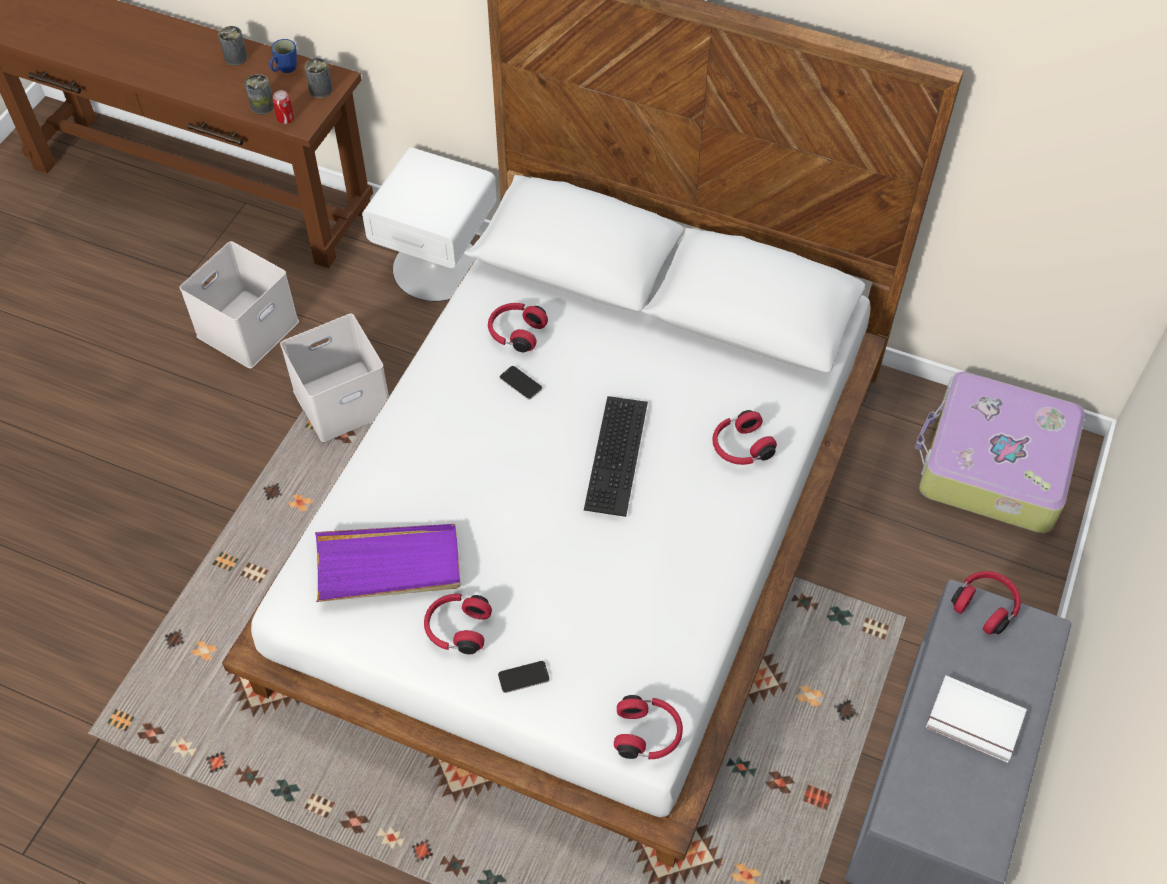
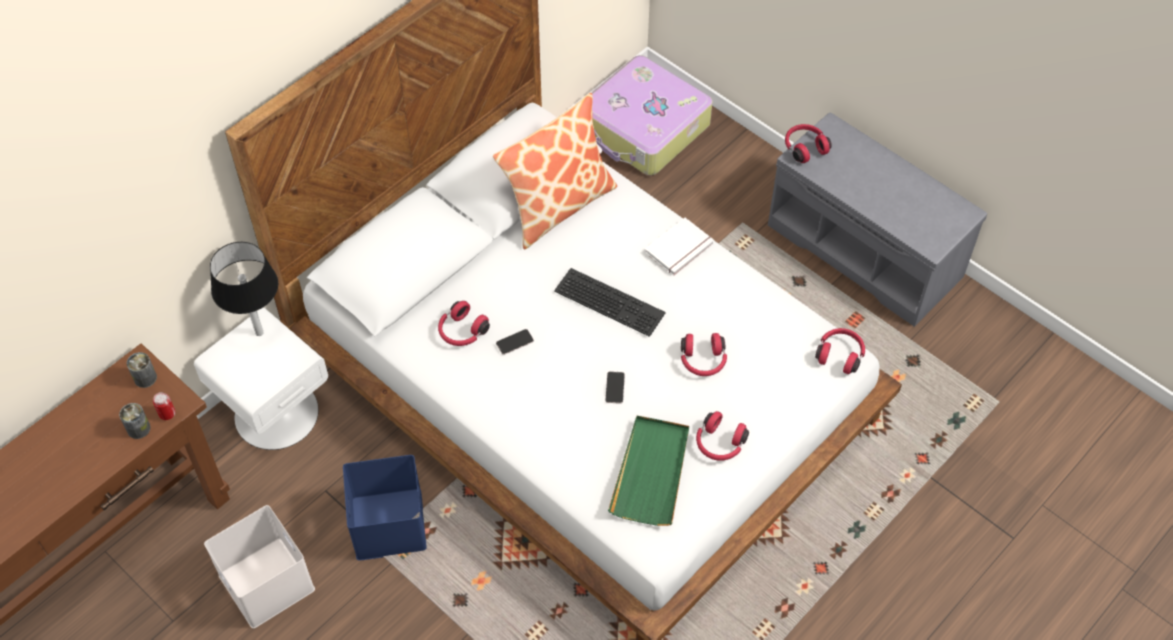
camera: 70 degrees left, 0 degrees up
can [218,26,248,66] -> none
blue mug [270,39,297,73] -> none
white storage box [280,314,389,442] -> blue storage box [343,455,427,561]
purple tray [315,524,461,602] -> green tray [608,416,689,526]
phone [498,661,550,693] -> phone moved to [605,371,625,404]
red headphones [712,410,777,465] -> red headphones moved to [681,333,727,376]
white book [926,676,1027,763] -> white book moved to [644,218,714,276]
none -> black table lamp [210,242,278,336]
none -> pillow [493,92,617,250]

